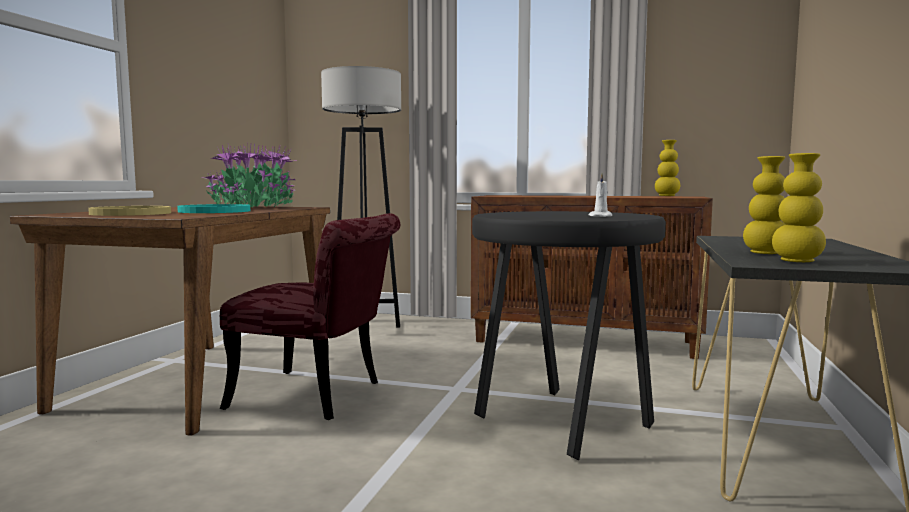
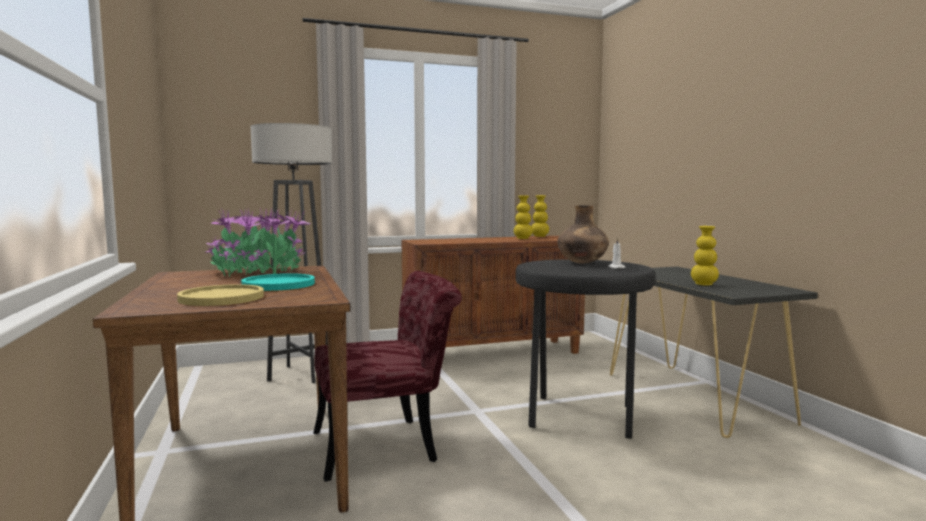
camera: 35 degrees left, 0 degrees up
yellow vase [772,153,826,262] -> yellow vase moved to [514,195,533,239]
none -> brown vase [558,205,609,264]

